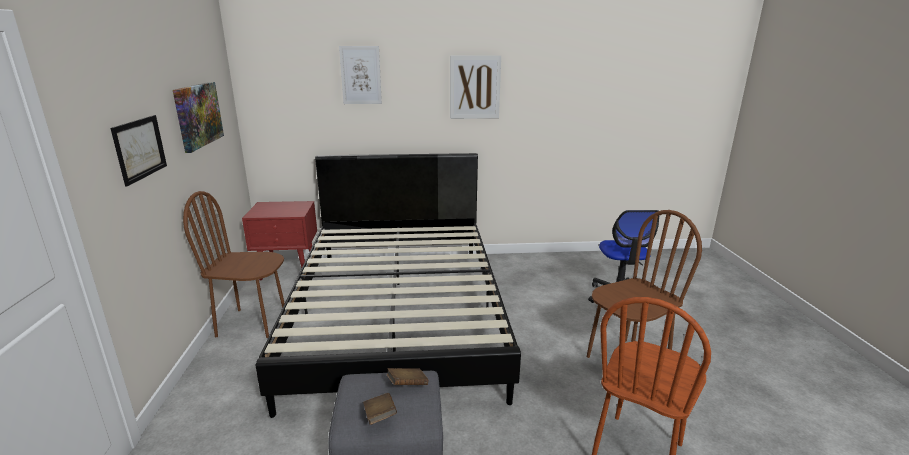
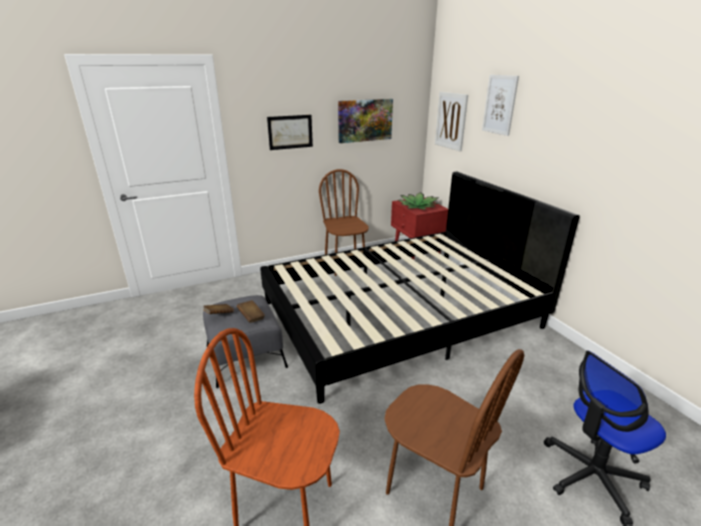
camera: 70 degrees right, 5 degrees up
picture [450,55,501,119] -> picture moved to [435,92,468,151]
none -> potted plant [398,192,438,210]

